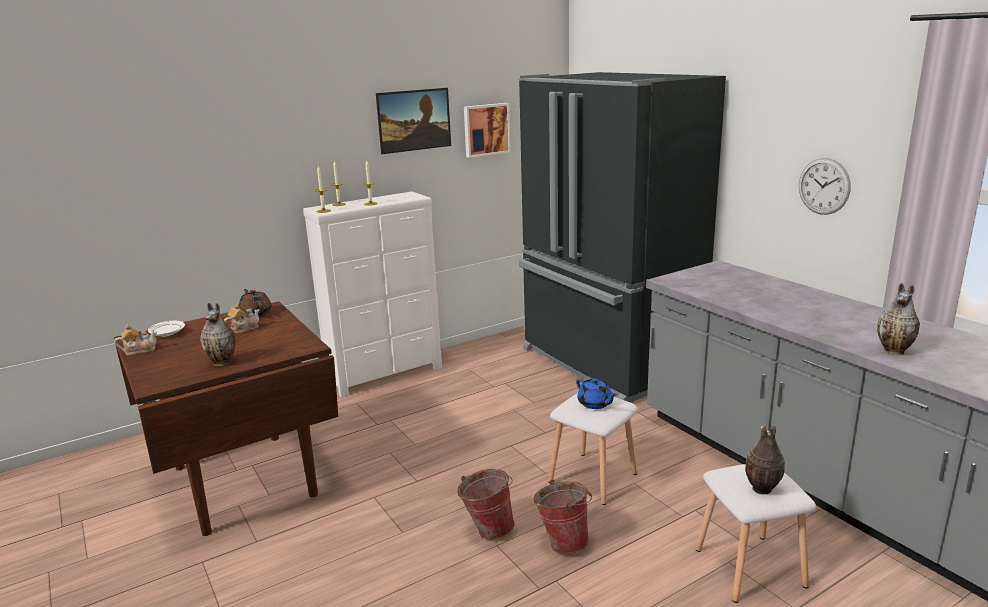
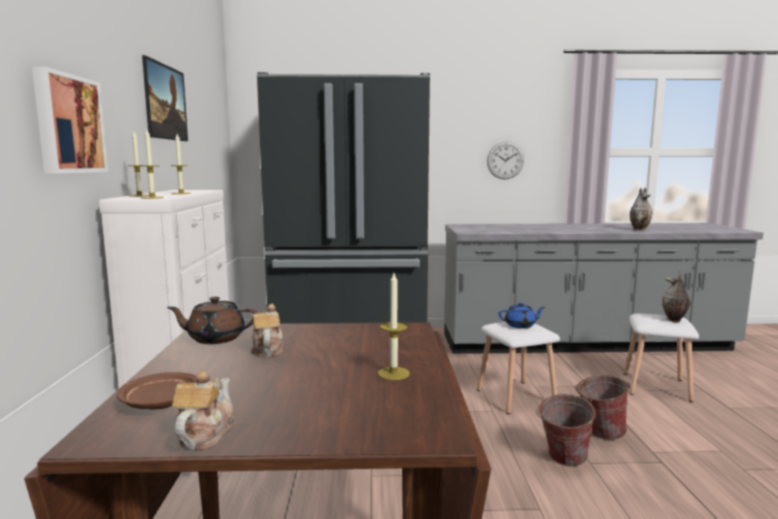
camera: 60 degrees left, 10 degrees down
white plate [148,321,185,337] -> brown plate [116,372,196,410]
vase [200,303,235,366] -> candle [378,273,410,380]
picture [464,103,511,158] -> picture moved to [32,67,109,174]

